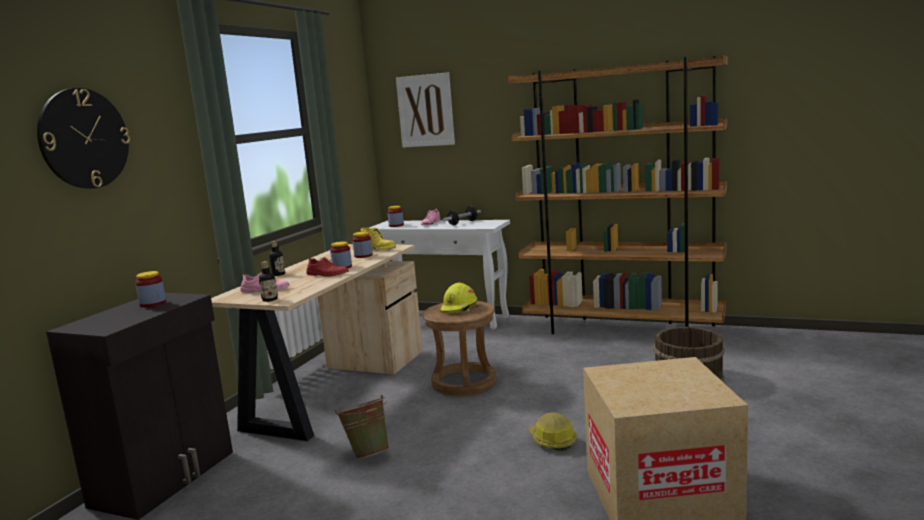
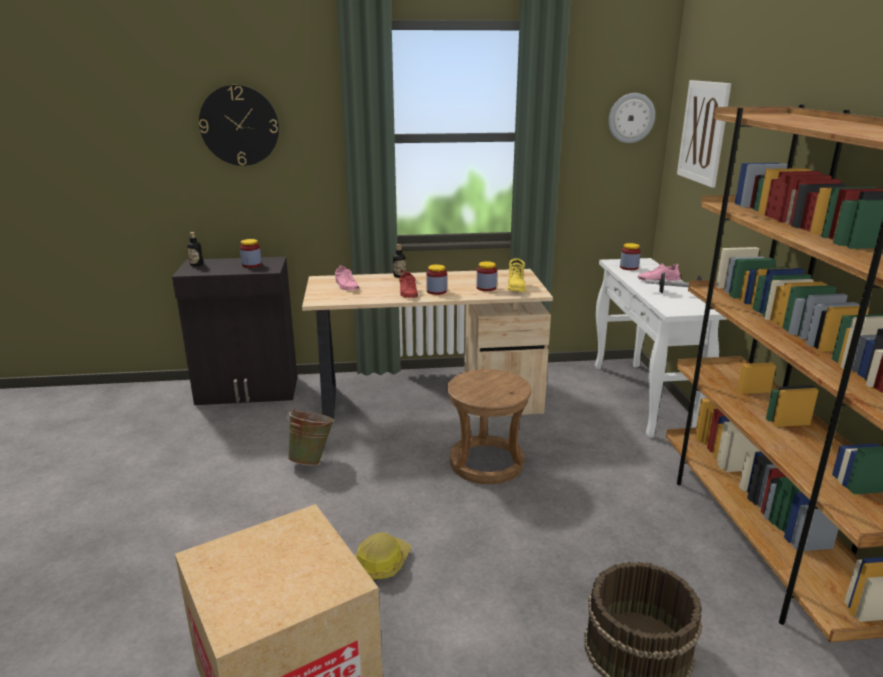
camera: 60 degrees right, 10 degrees up
bottle [259,261,278,302] -> bottle moved to [187,232,203,266]
yellow hard hat [440,283,477,313] -> none
none -> wall clock [608,93,655,143]

